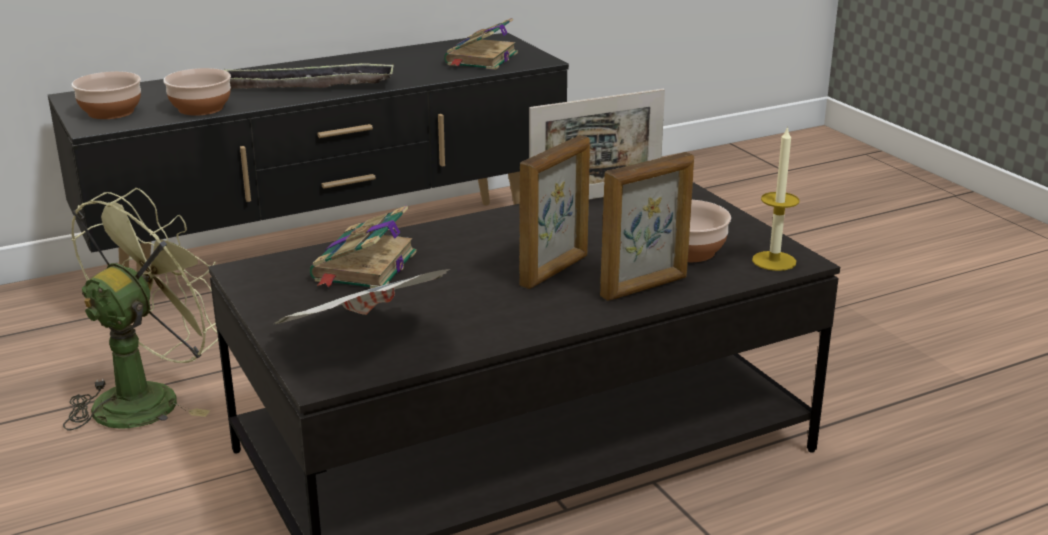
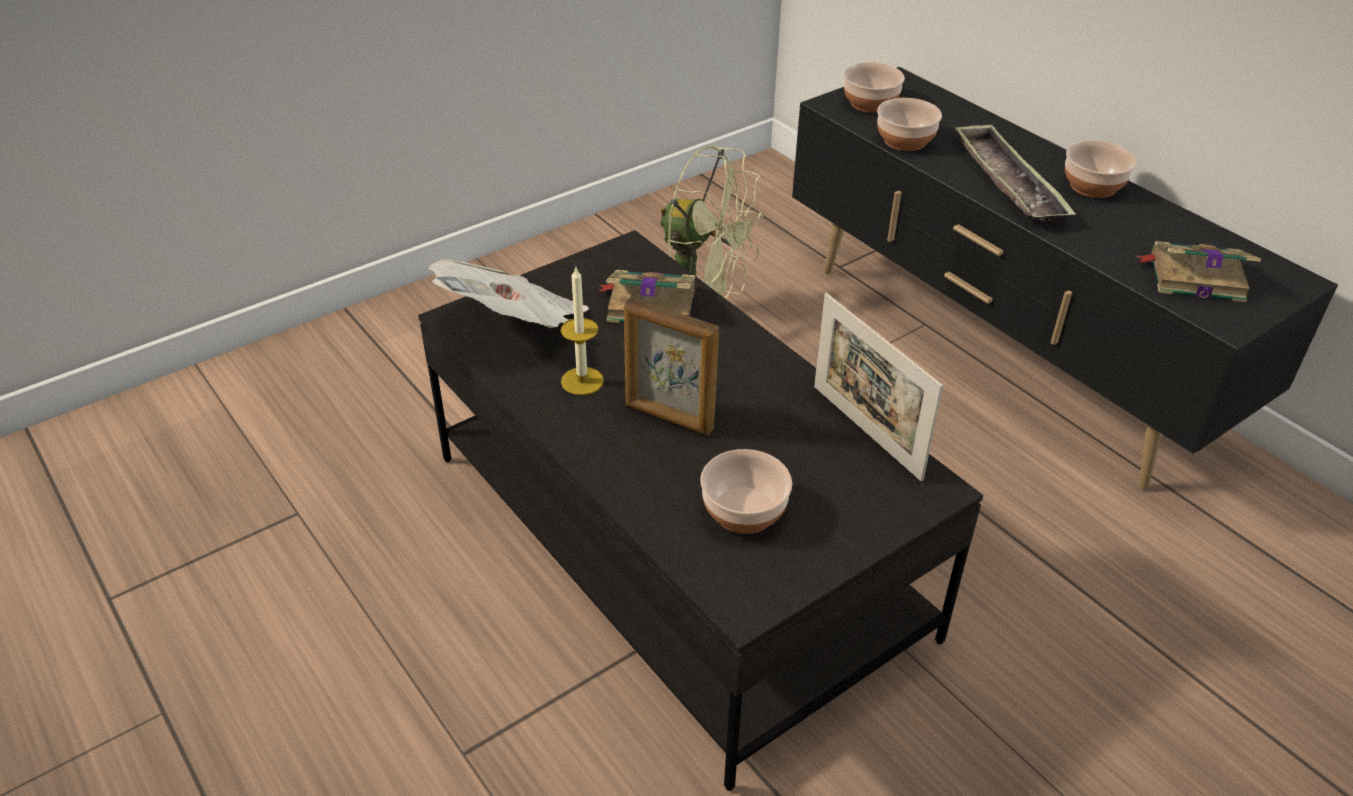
camera: 80 degrees right, 15 degrees up
picture frame [600,152,694,301] -> none
candle [752,126,800,271] -> candle moved to [561,268,604,395]
none -> bowl [1065,140,1136,198]

